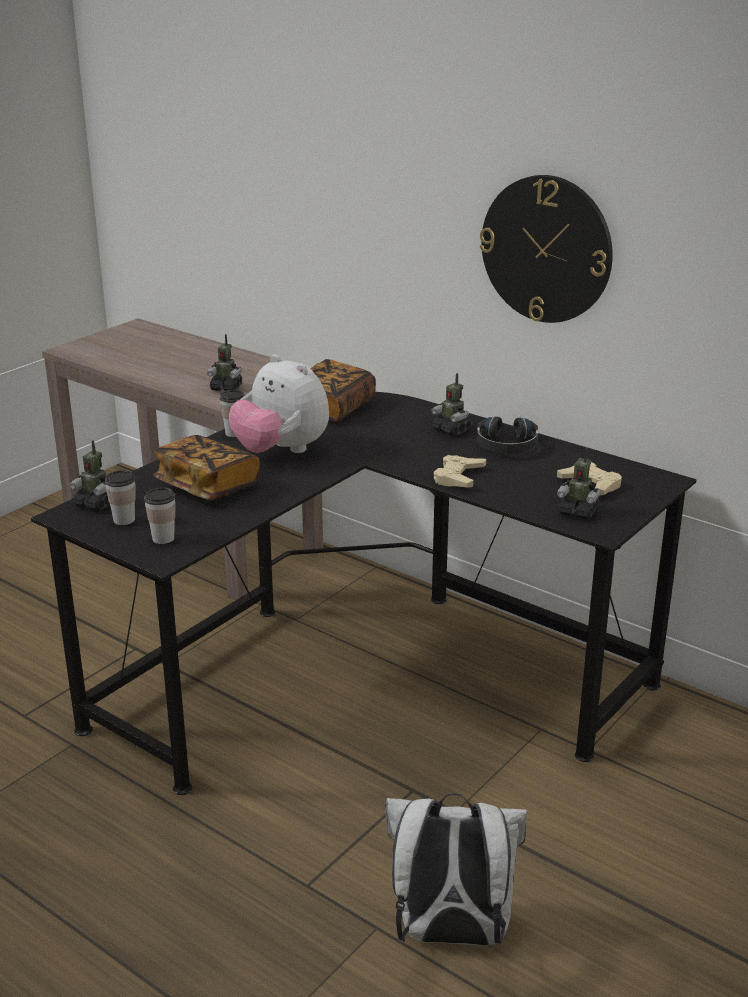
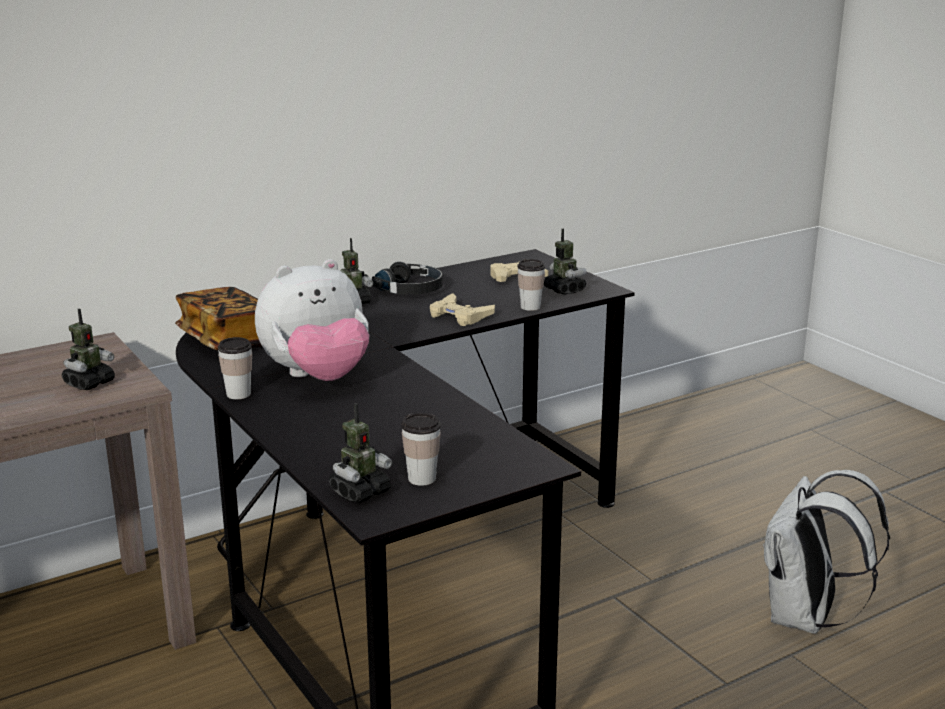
camera: 70 degrees left, 5 degrees down
cup [144,487,175,544] -> cup moved to [517,259,545,311]
book [153,435,260,500] -> none
wall clock [480,175,613,323] -> none
toy robot [557,448,600,519] -> toy robot turned 75 degrees counterclockwise [544,228,587,295]

